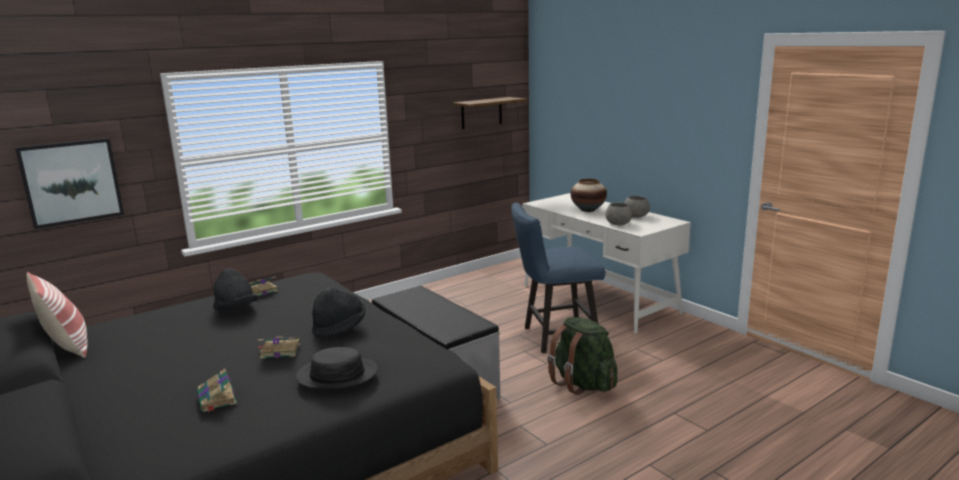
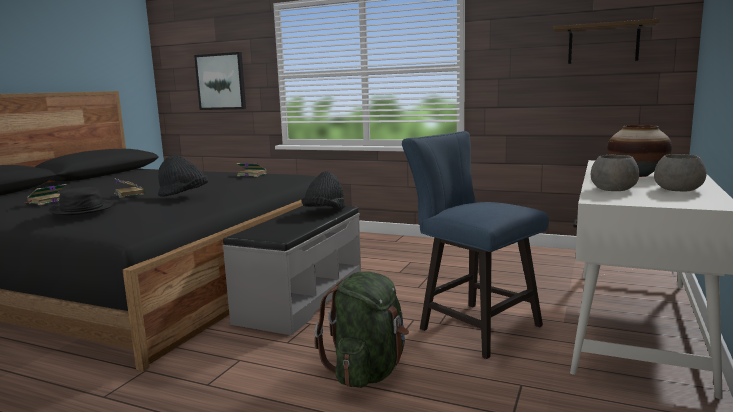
camera: 60 degrees right, 5 degrees down
pillow [27,272,88,358] -> none
black hat [213,268,258,310] -> black hat moved to [301,171,345,209]

